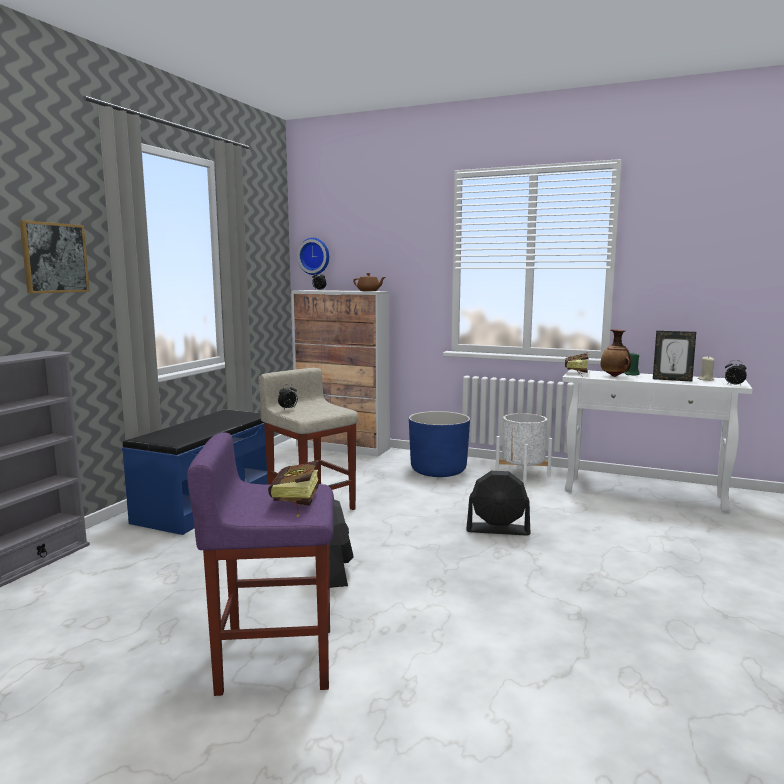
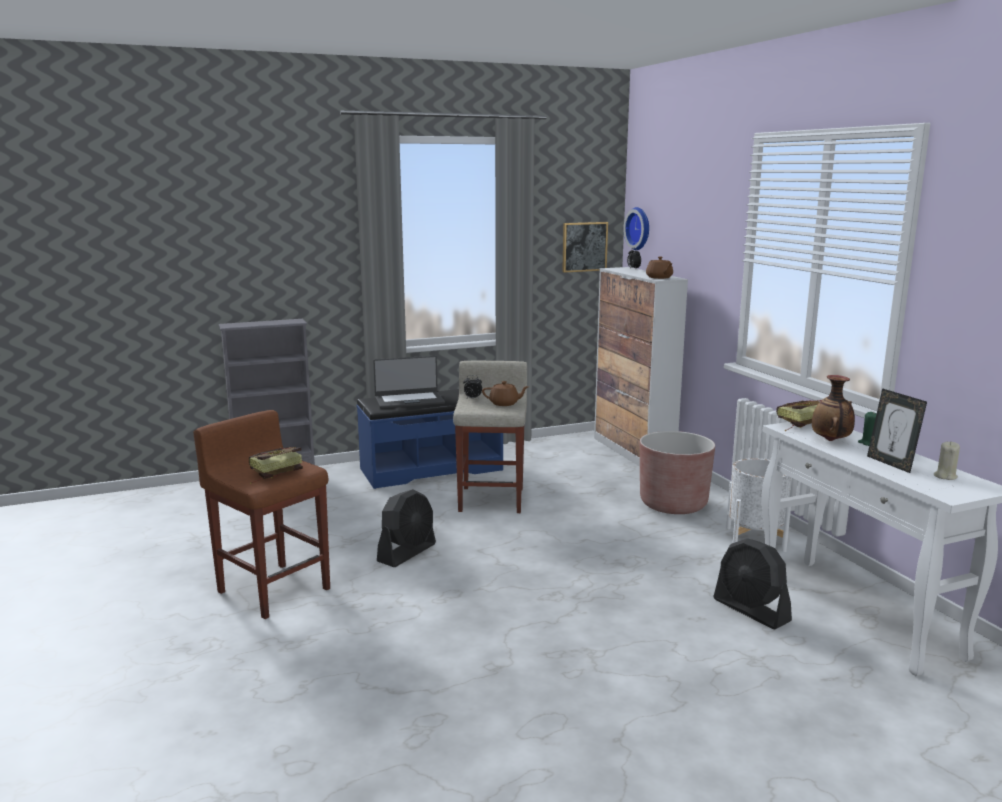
camera: 45 degrees right, 5 degrees up
picture [20,220,90,294] -> picture moved to [562,222,608,273]
purple stool [187,432,334,696] -> brown stool [194,410,330,619]
blue planter [409,411,470,477] -> brown planter [640,431,715,514]
black fan [466,471,531,536] -> black fan moved to [713,538,792,629]
alarm clock [725,360,747,386] -> none
none -> laptop [373,356,445,409]
none -> brown teapot [482,381,529,406]

